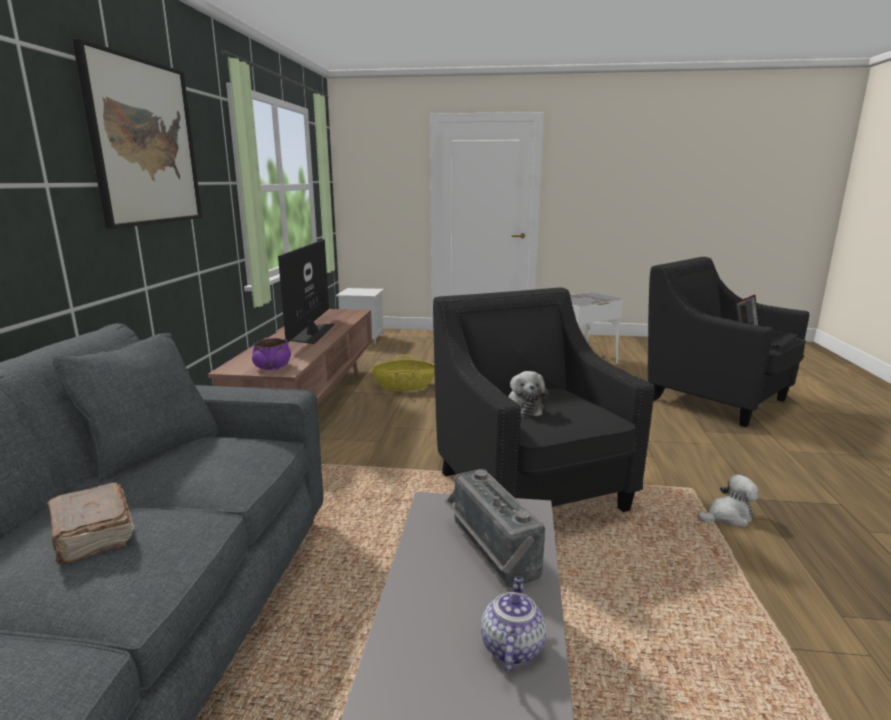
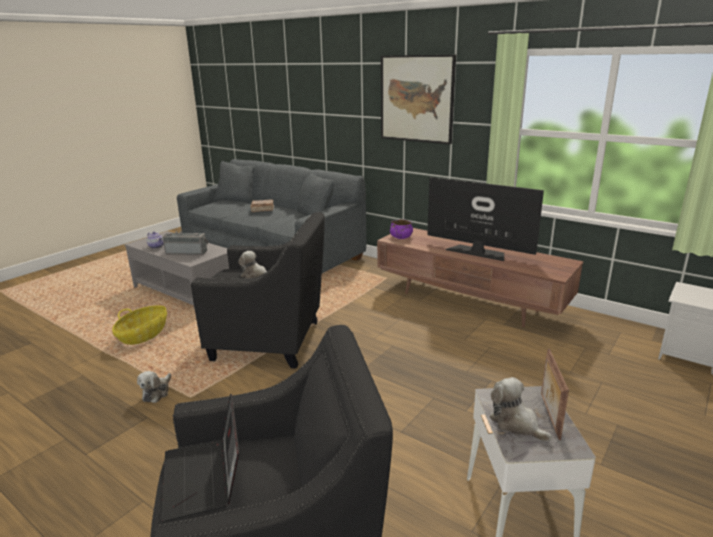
camera: 120 degrees right, 5 degrees up
basket [372,355,435,392] -> basket moved to [112,305,167,345]
none -> plush toy [490,377,552,442]
none -> picture frame [541,349,569,440]

